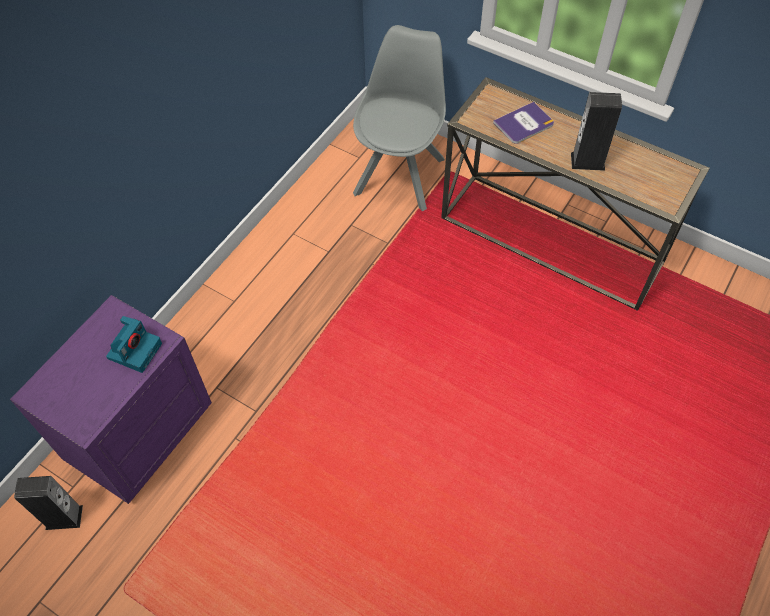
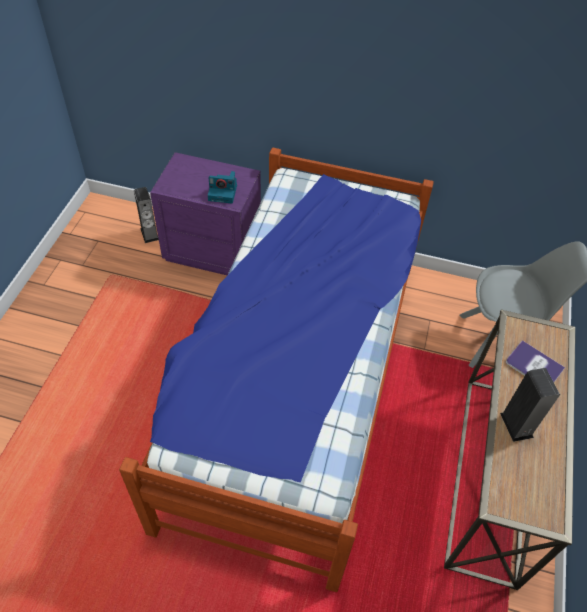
camera: 70 degrees right, 5 degrees down
none -> bed [119,147,434,592]

